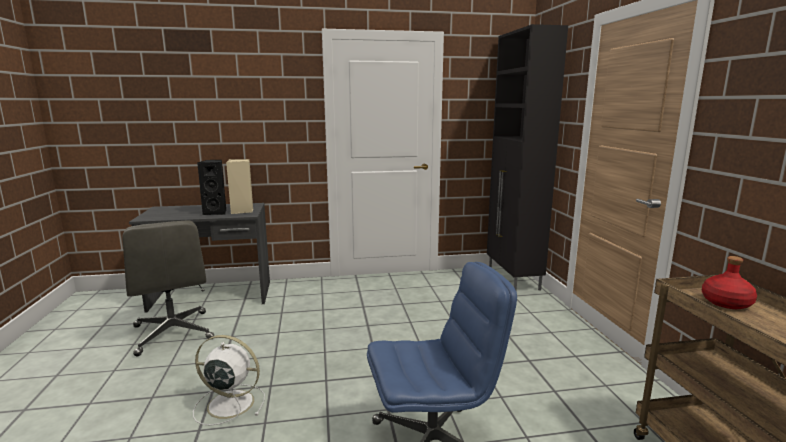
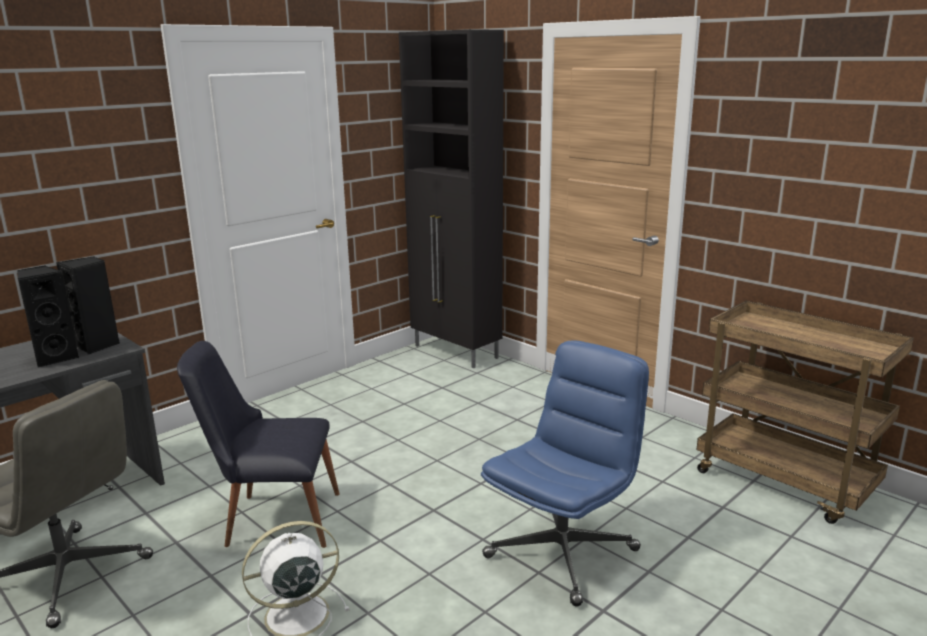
camera: 35 degrees left, 5 degrees up
beige speaker [226,159,253,214] -> black speaker [56,256,120,354]
red bottle [702,256,757,309] -> none
none -> black chair [177,341,340,548]

